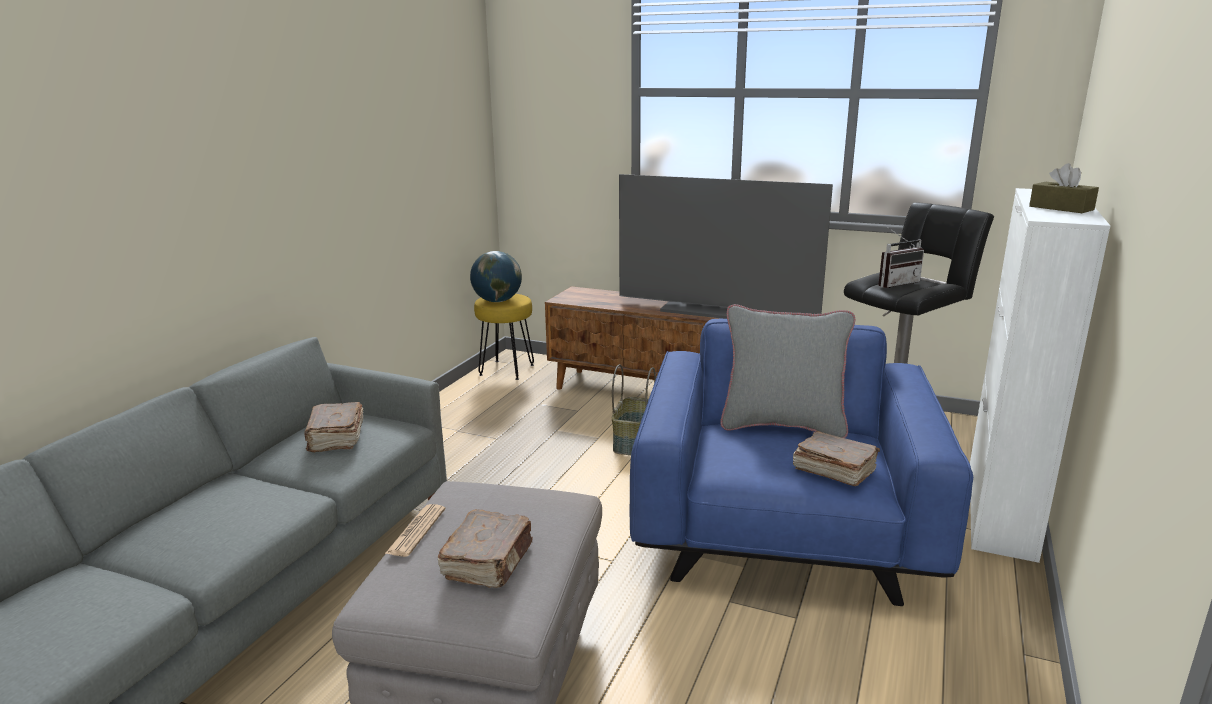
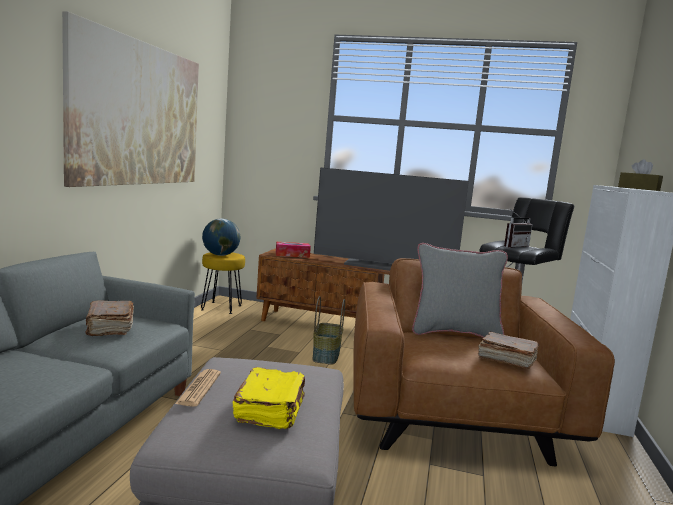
camera: 10 degrees left, 10 degrees down
brown book [438,509,533,588] -> yellow book [233,367,305,429]
blue armchair [630,319,973,606] -> brown armchair [353,258,615,466]
none -> picture [62,11,199,187]
none -> tissue box [276,242,311,258]

